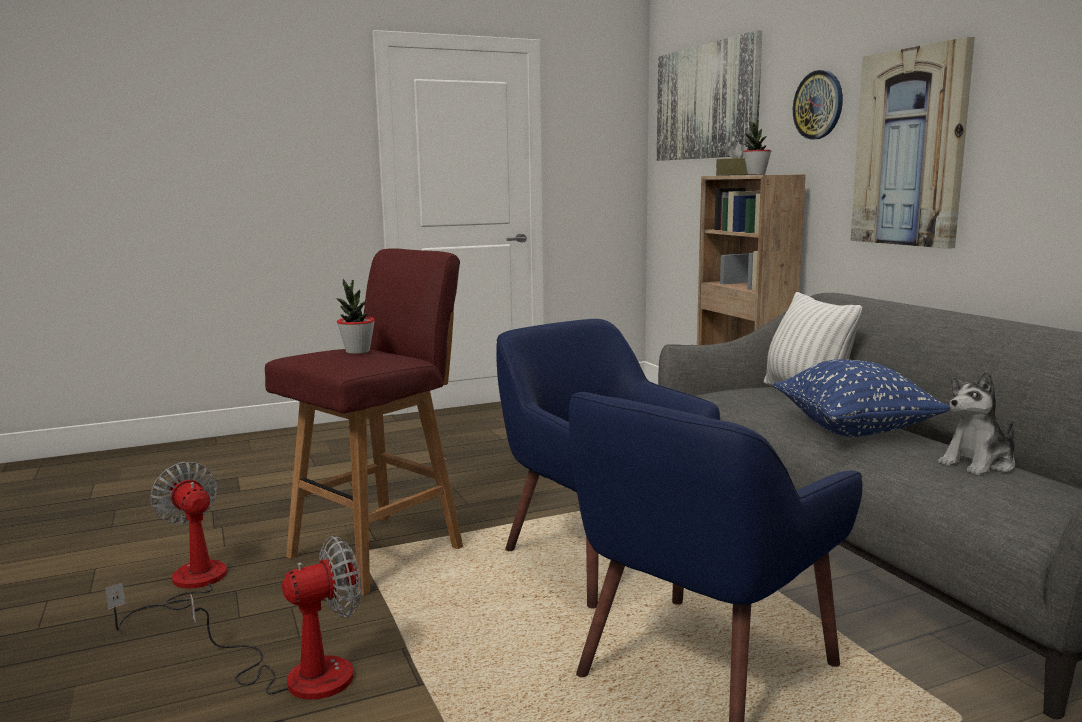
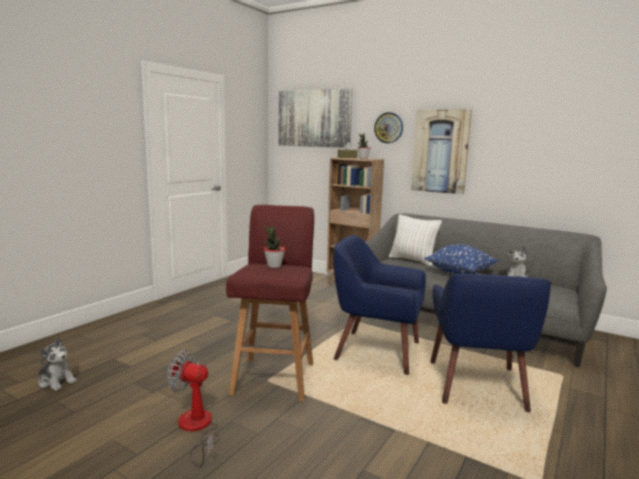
camera: 35 degrees left, 0 degrees up
fan [190,536,361,700] -> none
none -> plush toy [38,337,77,391]

